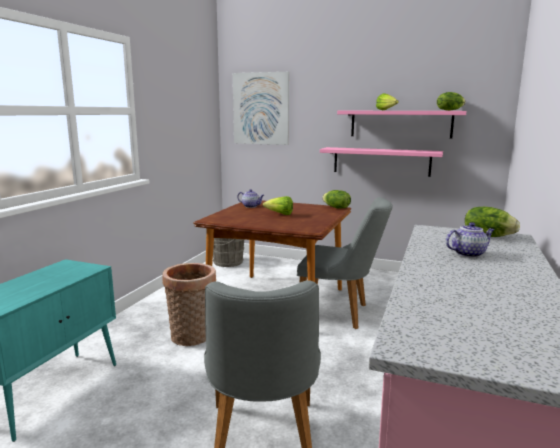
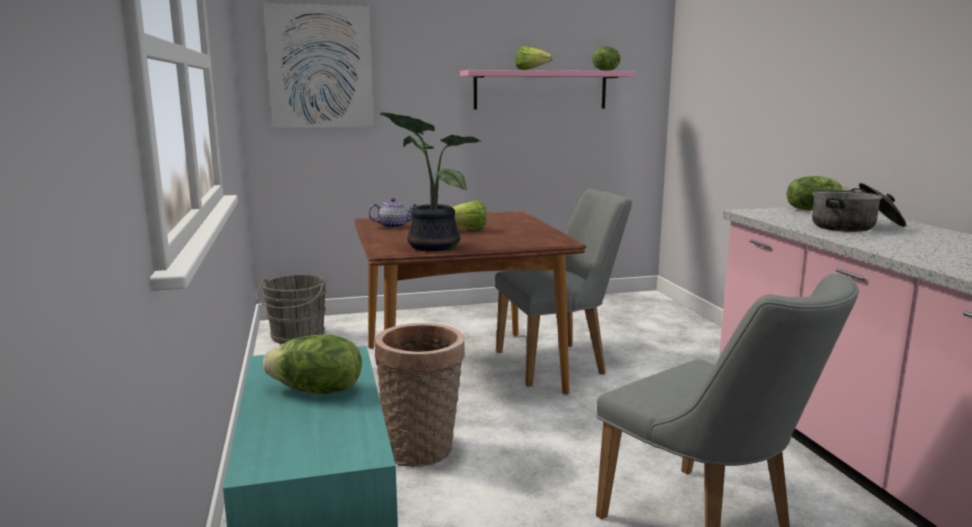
camera: 35 degrees left, 0 degrees up
pink shelf [320,147,443,177] -> none
lettuce [322,190,351,209] -> lettuce moved to [263,335,362,394]
teapot [446,222,494,258] -> cooking pot [812,183,907,232]
none -> potted plant [380,112,481,251]

